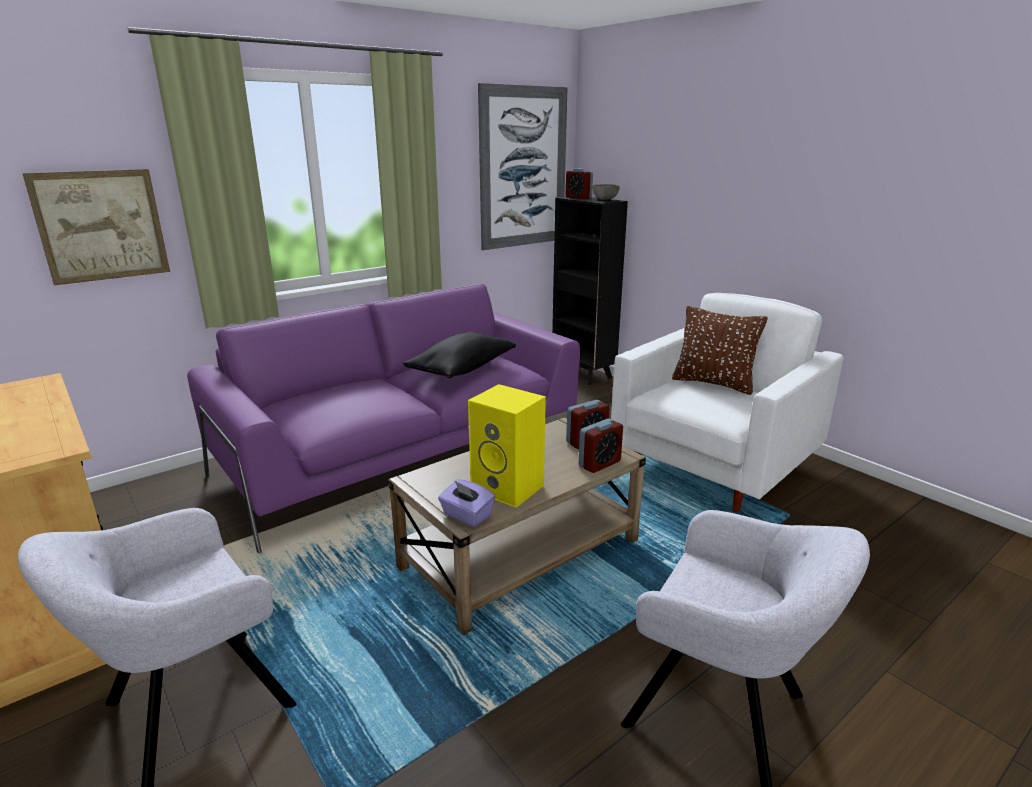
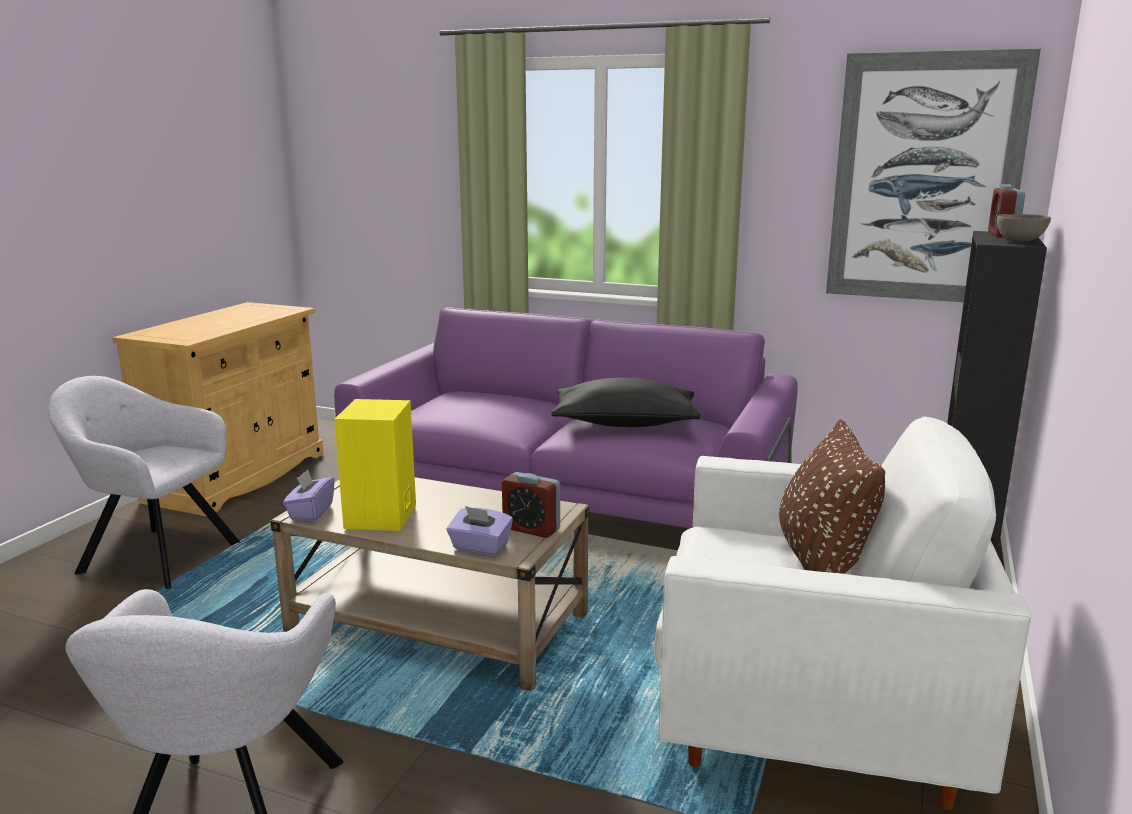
camera: 60 degrees right, 5 degrees down
picture [22,169,170,285] -> none
alarm clock [579,419,623,473] -> purple tissue box [447,506,513,555]

